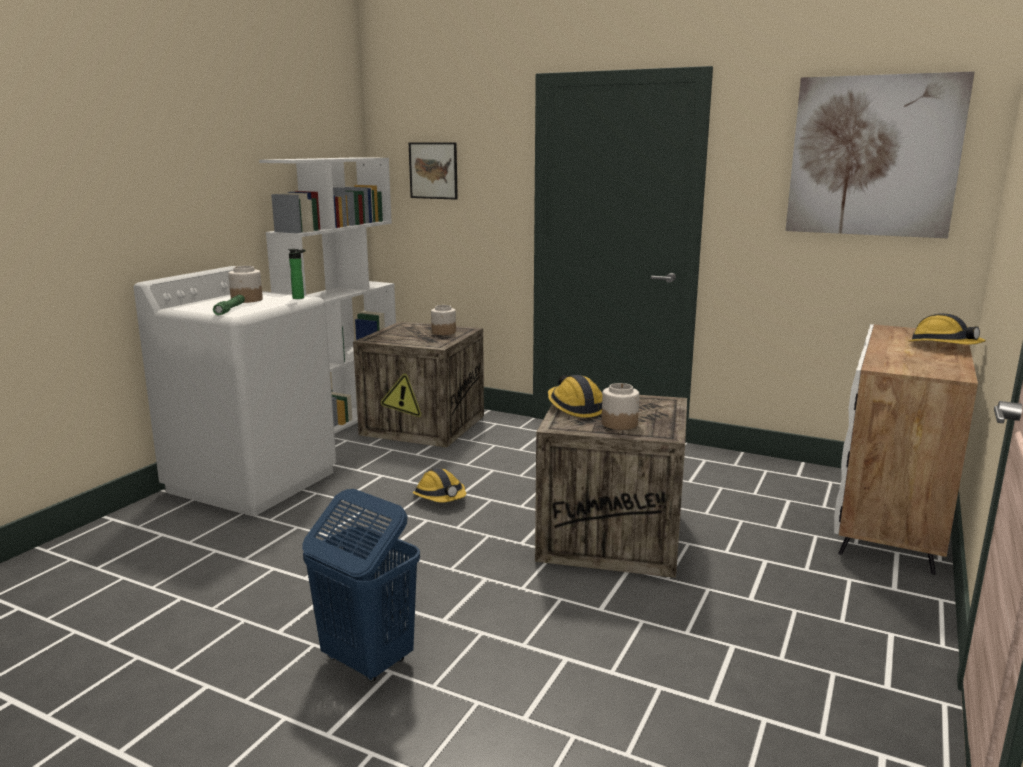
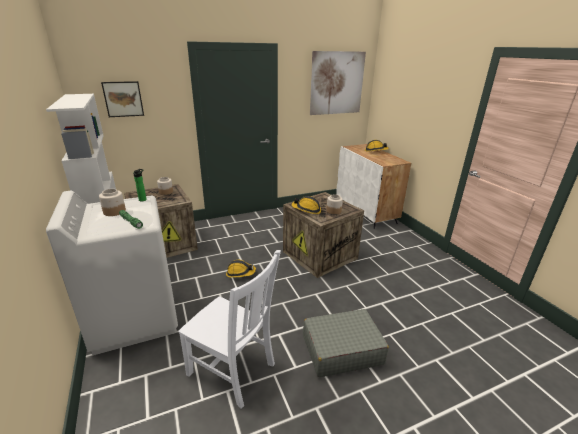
camera: 50 degrees left, 10 degrees up
blue laundry basket [302,489,420,682] -> grey suitcase [303,309,389,377]
none -> white chair [178,250,281,409]

